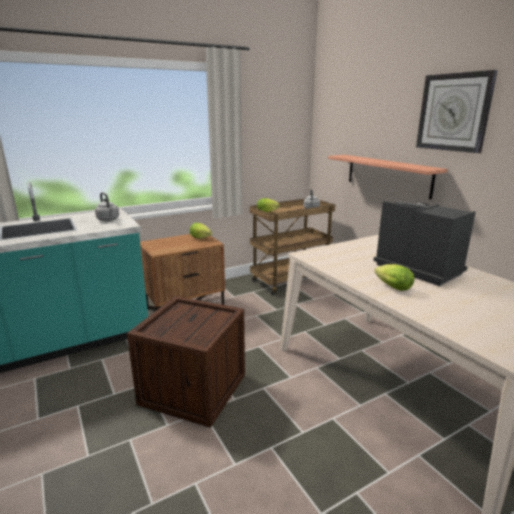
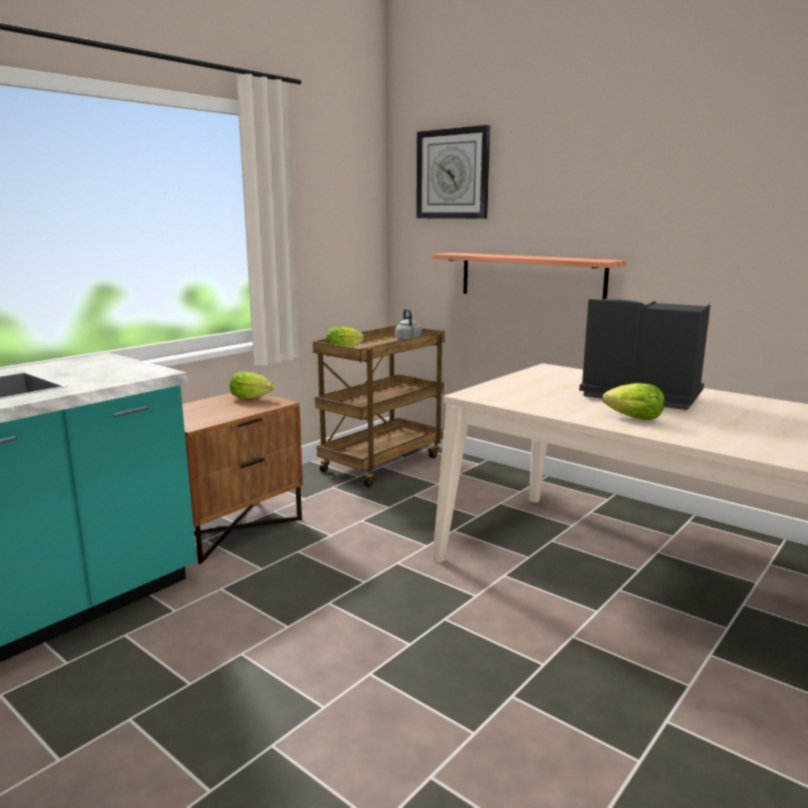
camera: 20 degrees left, 5 degrees down
grey kettle [95,192,119,221] -> none
crate [127,296,245,428] -> none
wall clock [416,70,497,153] -> wall clock moved to [416,125,490,219]

